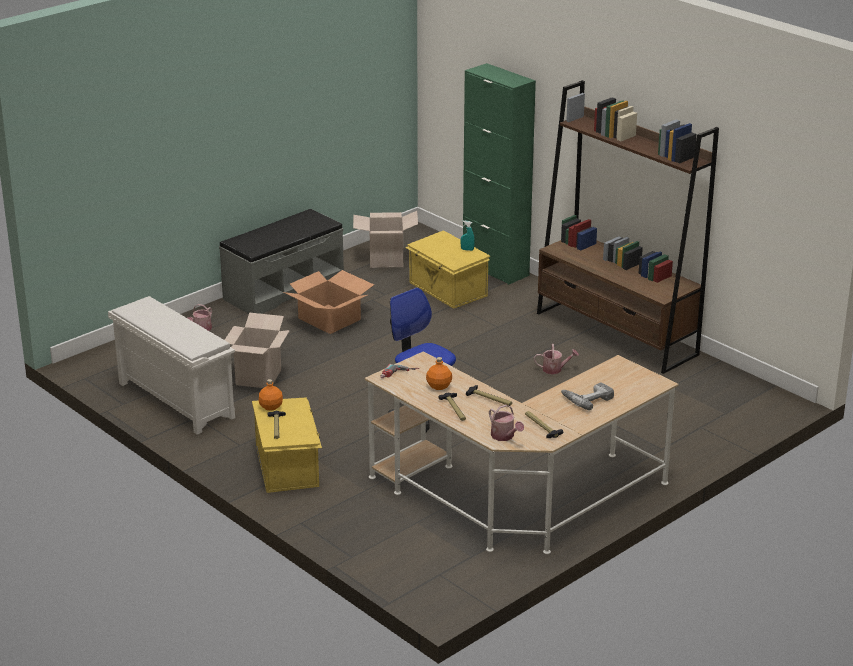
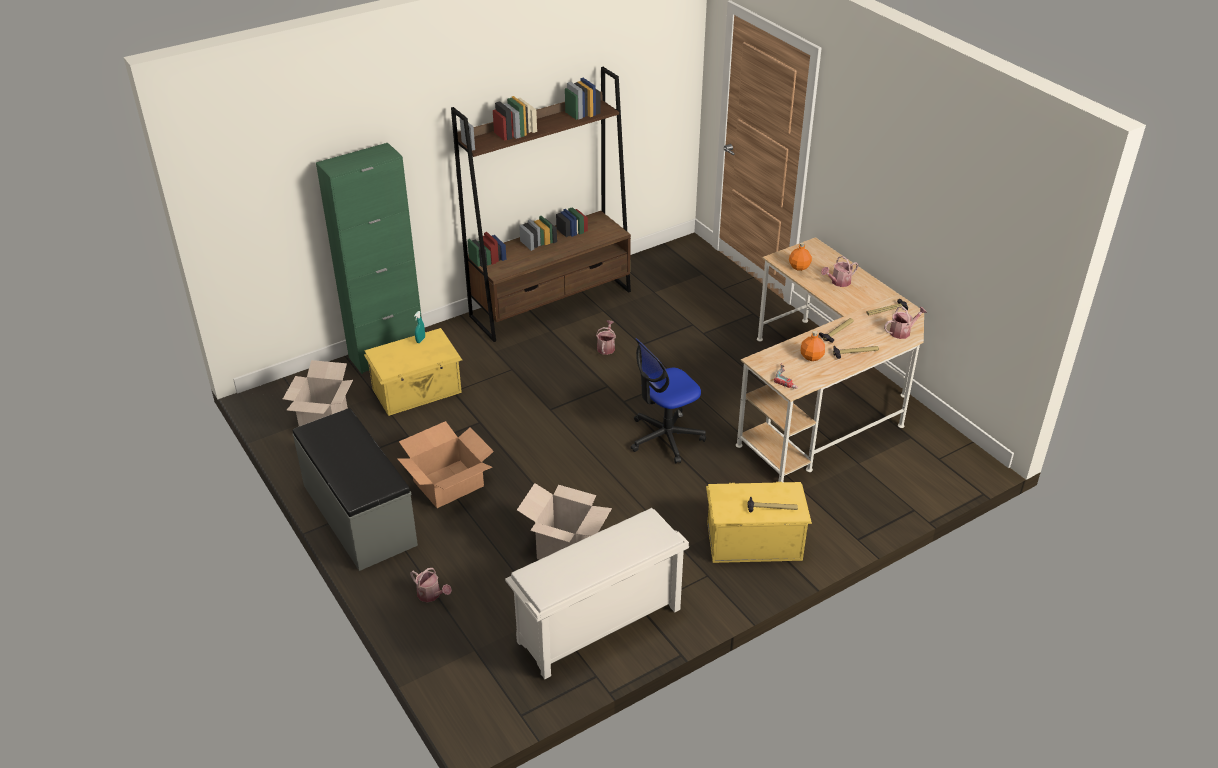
camera: 80 degrees left, 10 degrees up
orange bottle [259,379,283,411] -> orange bottle moved to [789,242,812,271]
power drill [561,382,614,410] -> watering can [821,256,858,287]

